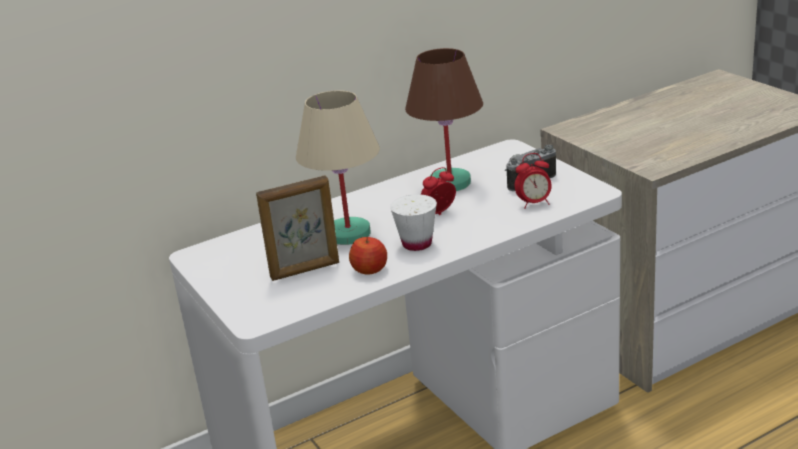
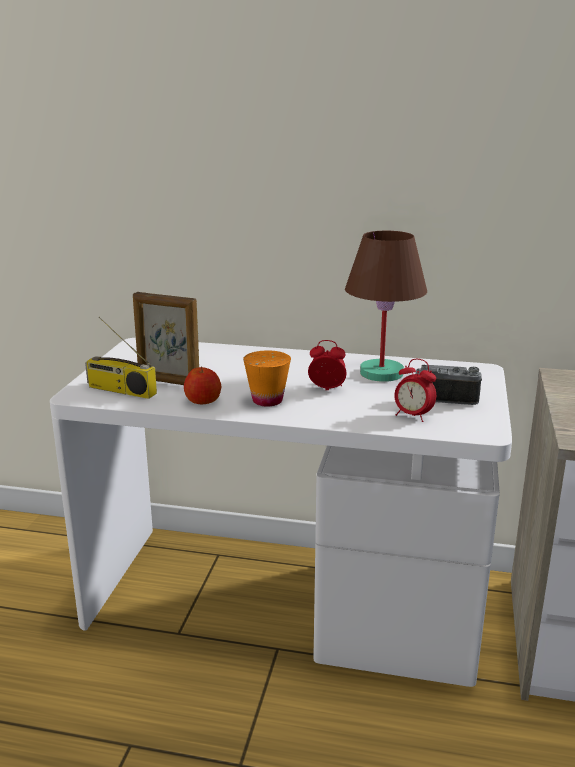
camera: 40 degrees right, 5 degrees down
beige table lamp [296,90,380,245] -> none
white cup [390,194,437,251] -> orange cup [243,350,291,406]
none -> radio [85,317,157,399]

